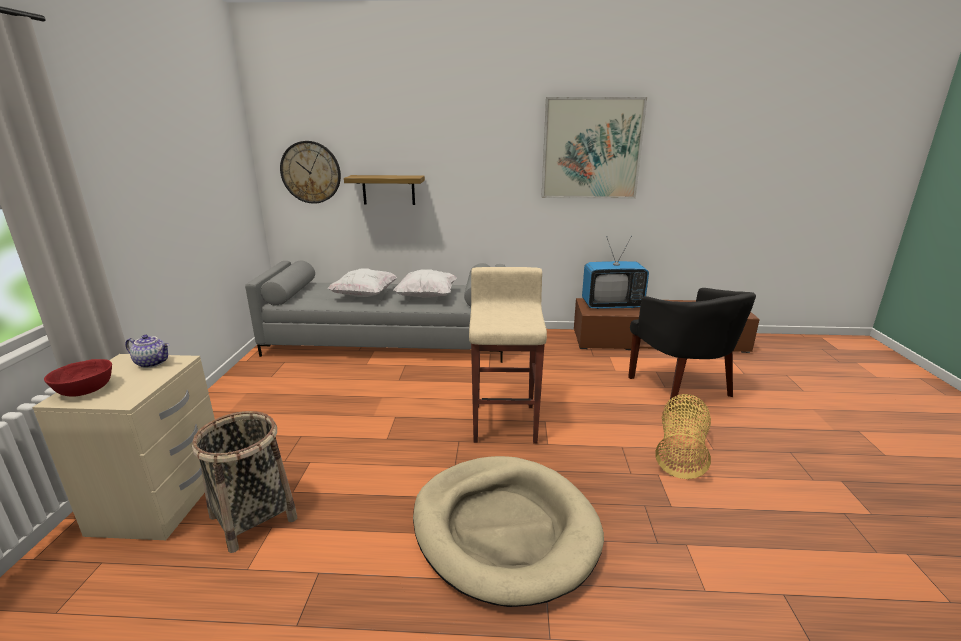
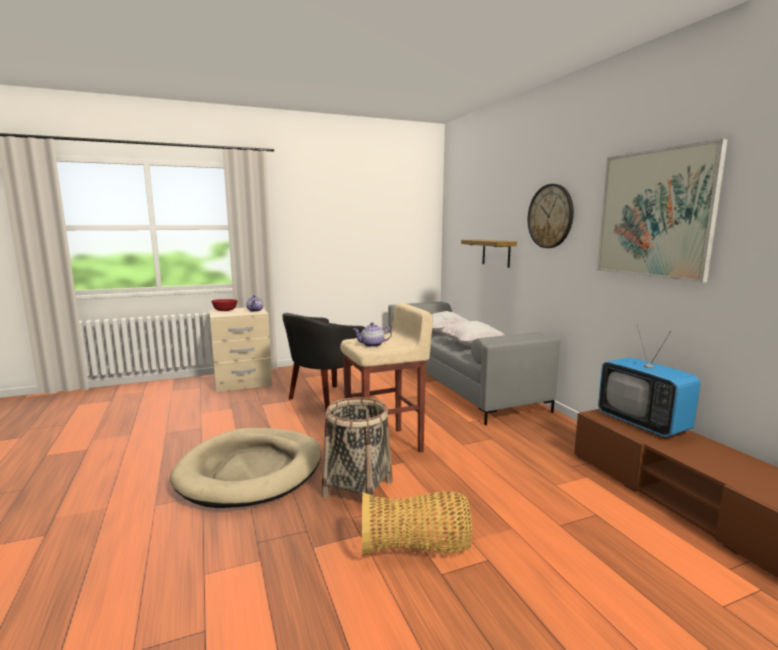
camera: 65 degrees right, 10 degrees down
basket [192,411,297,553] -> basket moved to [322,397,393,509]
wall clock [280,141,341,204] -> wall clock moved to [528,184,574,248]
black armchair [628,288,756,412] -> black armchair moved to [282,313,365,412]
none -> teapot [353,322,392,347]

